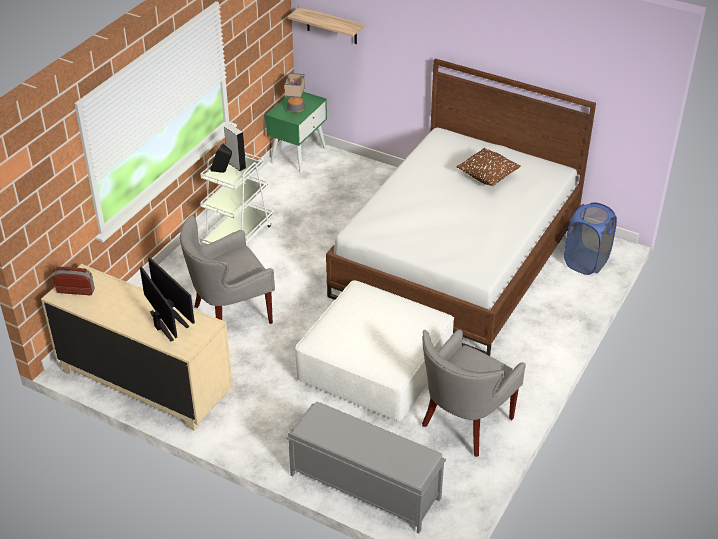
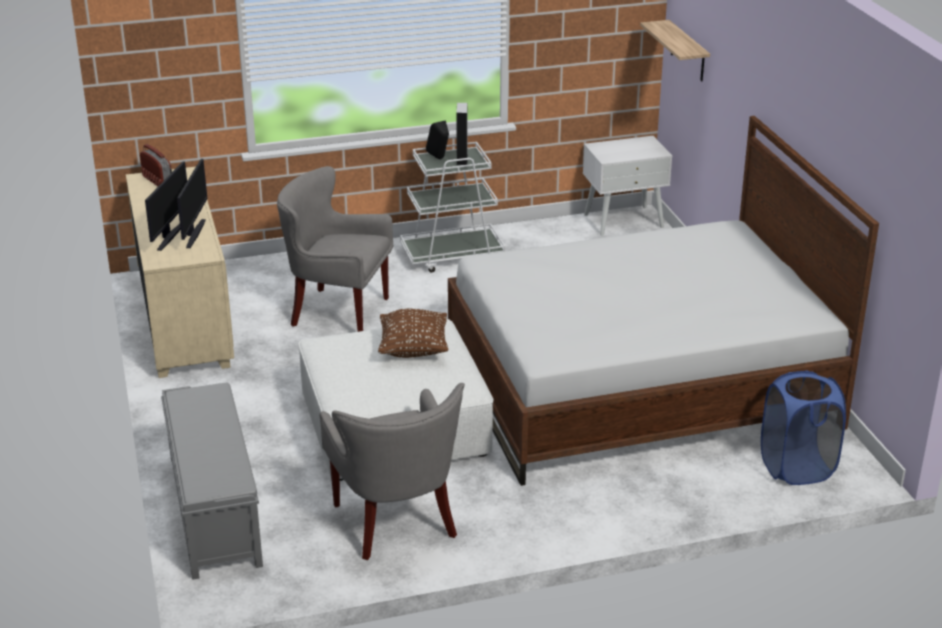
camera: 45 degrees right, 10 degrees down
green nightstand [265,92,327,173] -> white nightstand [583,136,673,236]
table lamp [285,73,305,113] -> none
grey armchair [422,330,526,457] -> grey armchair turned 105 degrees counterclockwise [319,383,465,560]
brown pillow [456,148,521,186] -> brown pillow moved to [378,309,448,358]

